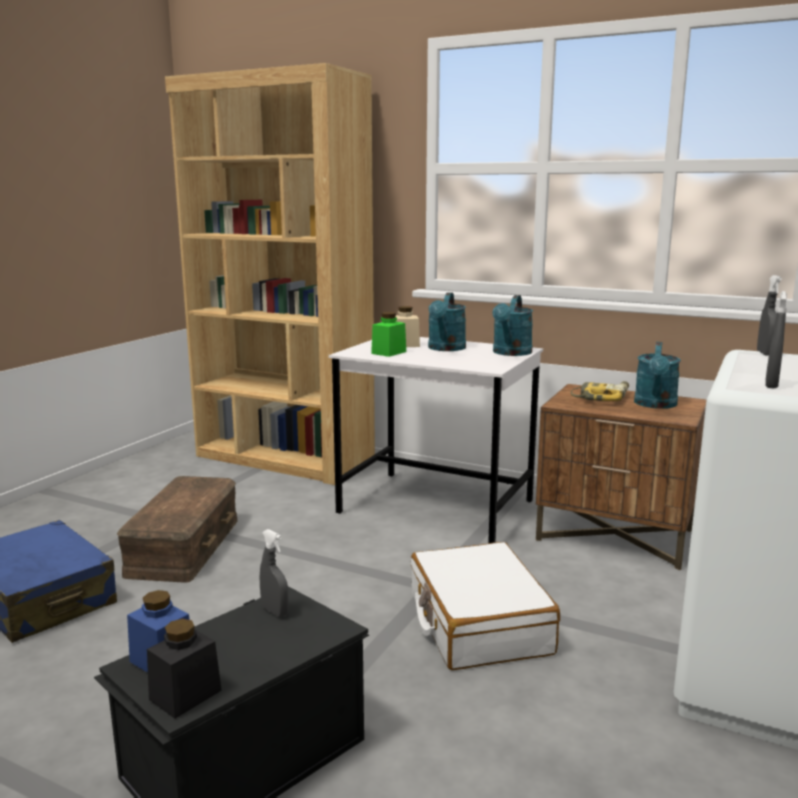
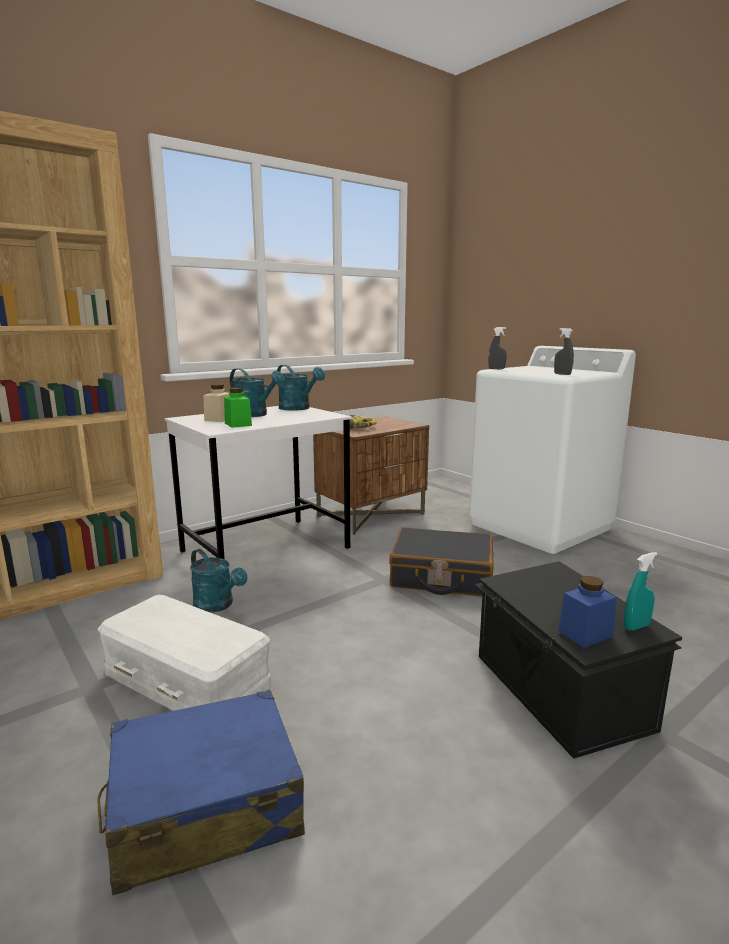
camera: 65 degrees left, 0 degrees up
brown storage box [117,476,237,583] -> white storage box [98,595,272,711]
black jar [147,619,222,719] -> turquoise spray bottle [624,552,657,631]
grey spray bottle [260,529,289,617] -> none
white suitcase [411,542,560,670] -> black suitcase [389,527,494,597]
turquoise watering can [634,342,681,409] -> turquoise watering can moved to [190,549,248,613]

